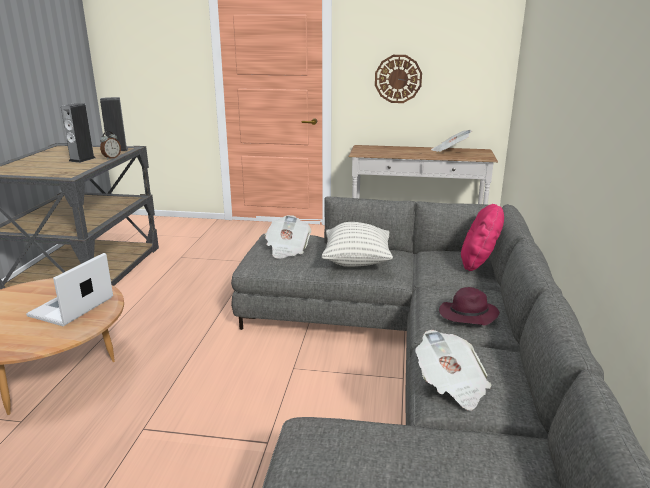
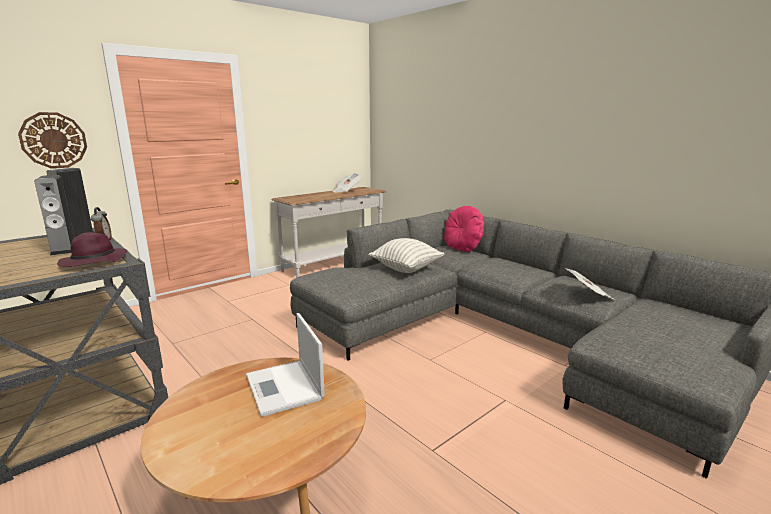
camera: 50 degrees left, 5 degrees down
newspaper [265,215,311,259] -> none
wall clock [375,55,422,103] -> wall clock moved to [18,112,87,169]
purple hat [439,287,500,325] -> purple hat moved to [57,232,127,267]

